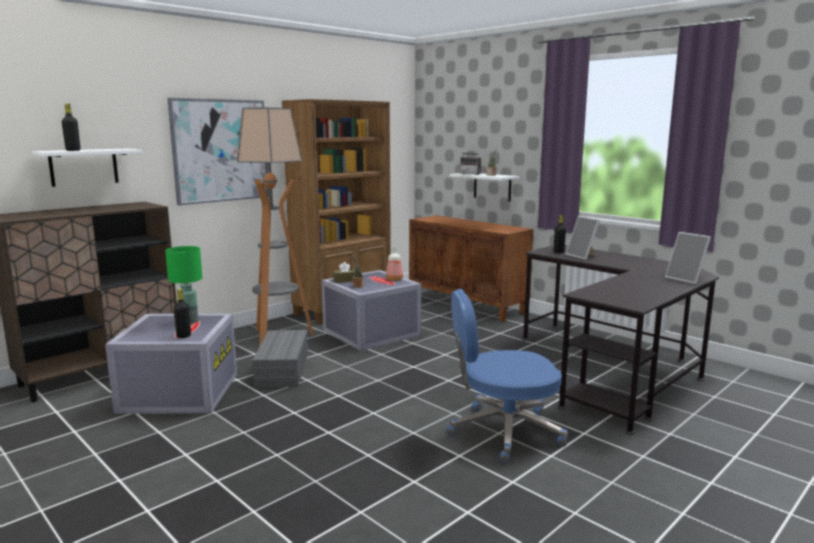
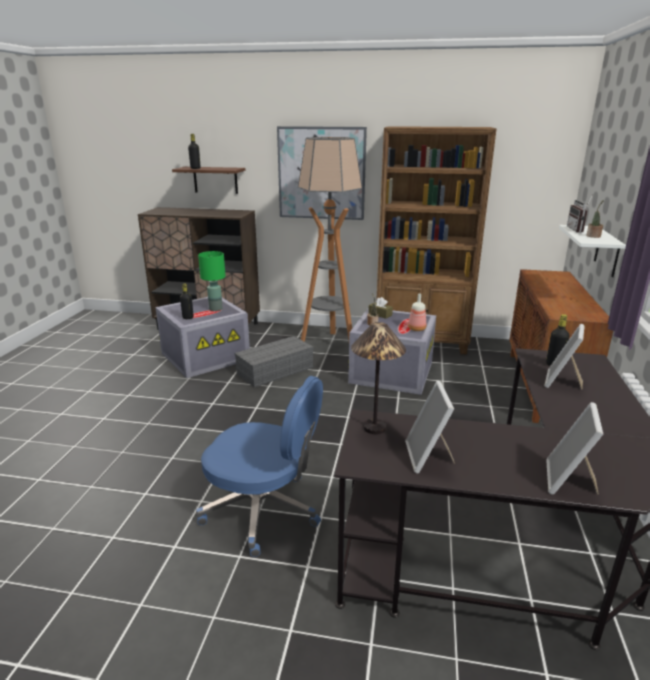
camera: 55 degrees right, 10 degrees up
white shelf [32,149,143,187] -> brown shelf [172,167,245,194]
blue office chair [447,289,568,463] -> blue office chair turned 150 degrees clockwise [196,376,323,557]
none -> table lamp [351,322,406,434]
none -> picture frame [405,381,455,473]

